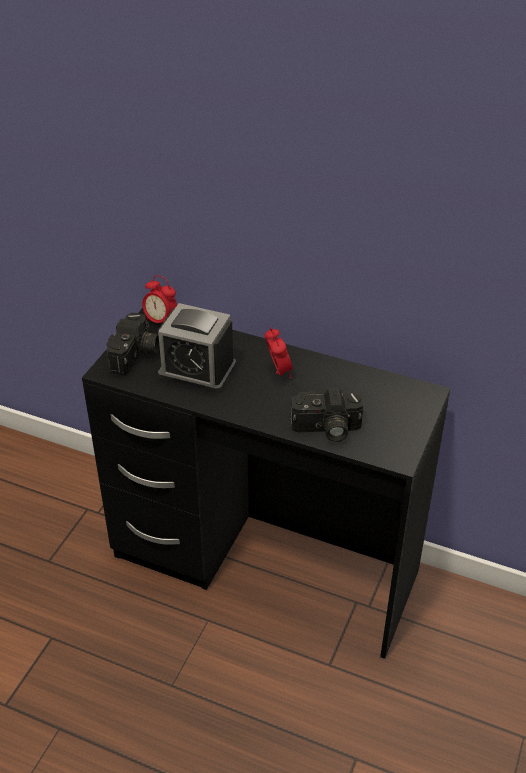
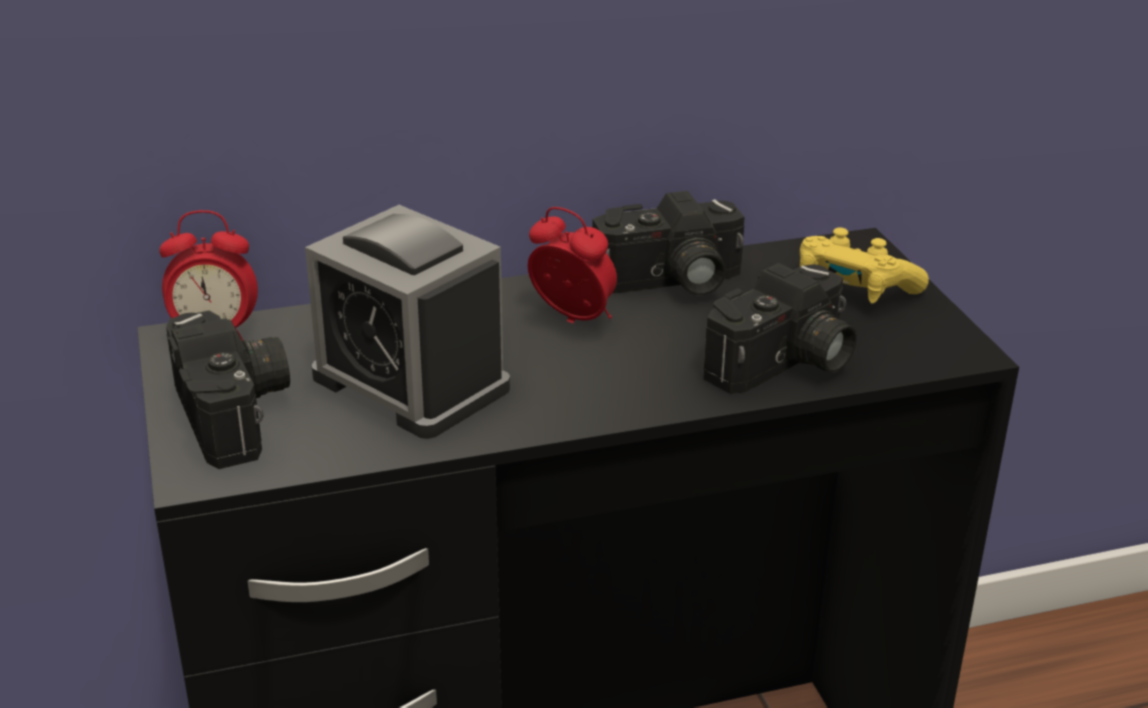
camera: 40 degrees left, 10 degrees down
alarm clock [158,303,236,393] -> alarm clock turned 60 degrees clockwise [305,205,510,439]
none -> camera [592,191,745,295]
none -> yellow game controller [800,228,929,303]

